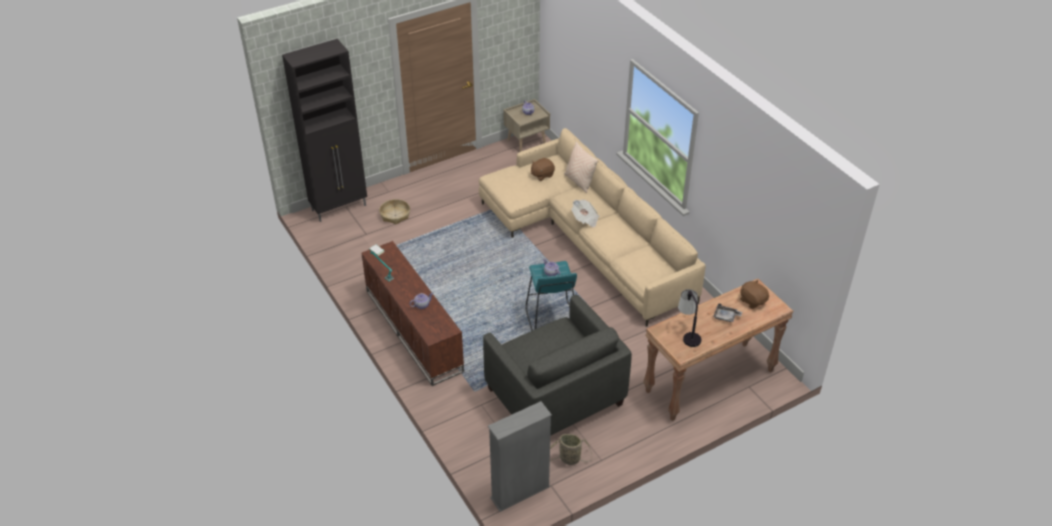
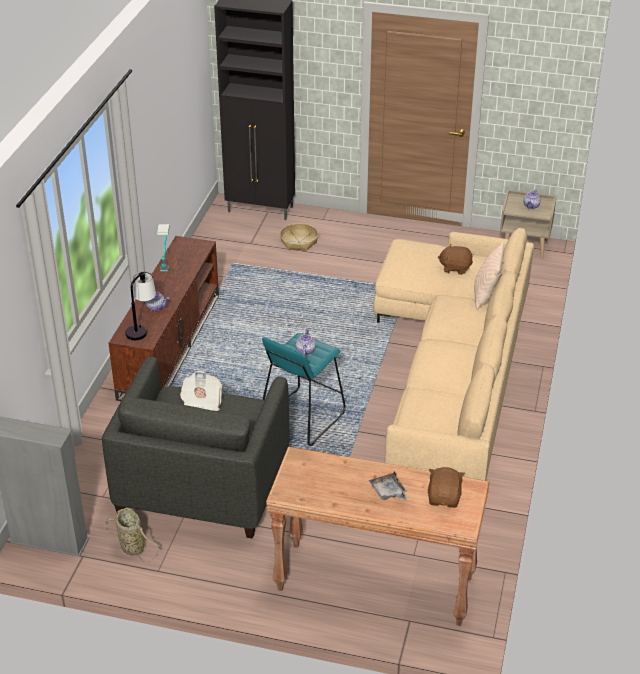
camera: 45 degrees right, 5 degrees down
newspaper [571,200,599,227] -> newspaper moved to [180,371,222,411]
table lamp [678,289,701,347] -> table lamp moved to [125,271,156,340]

